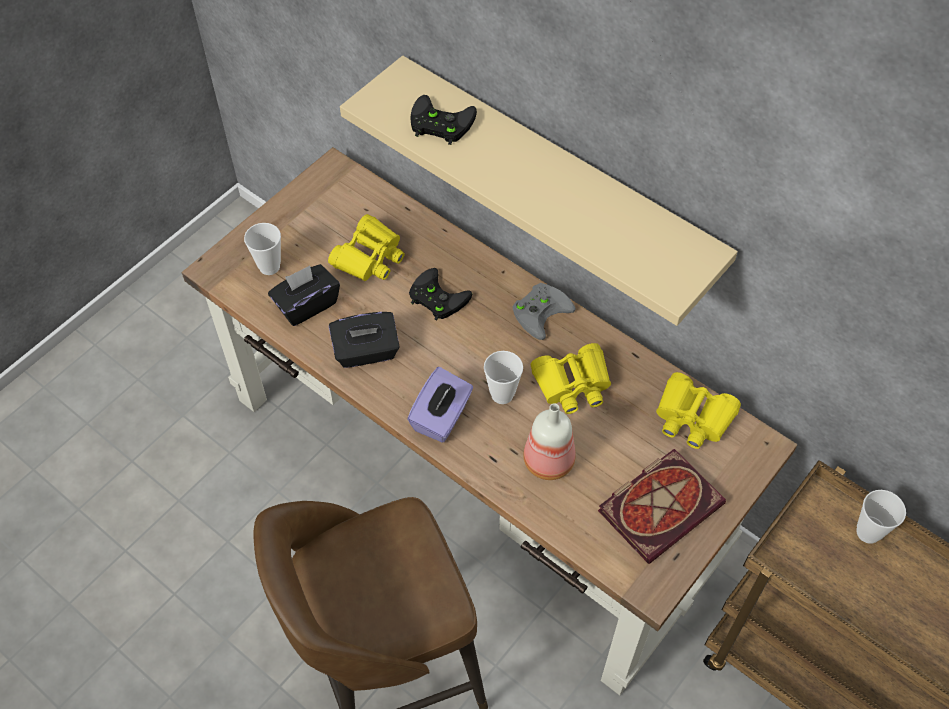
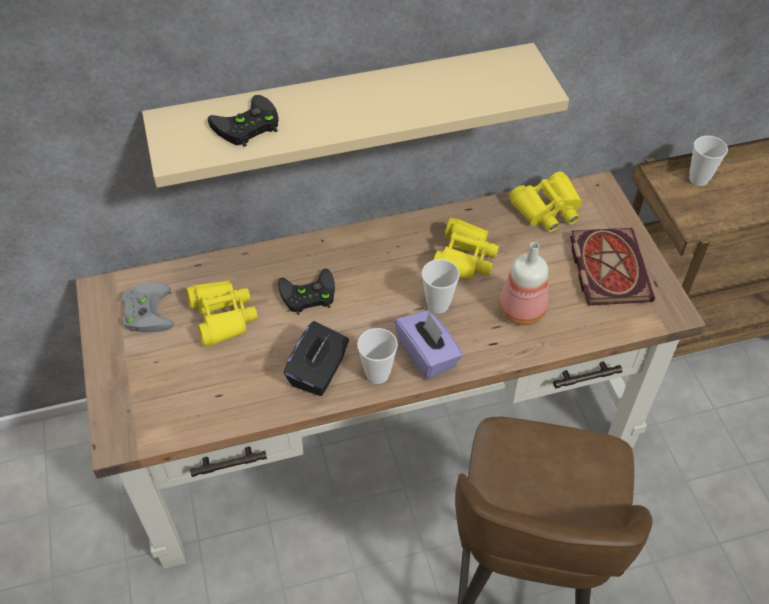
camera: 55 degrees left, 5 degrees down
cup [244,223,281,275] -> cup moved to [357,328,398,384]
black tissue box [268,264,340,326] -> none
grey game controller [513,283,576,340] -> grey game controller moved to [122,283,174,333]

